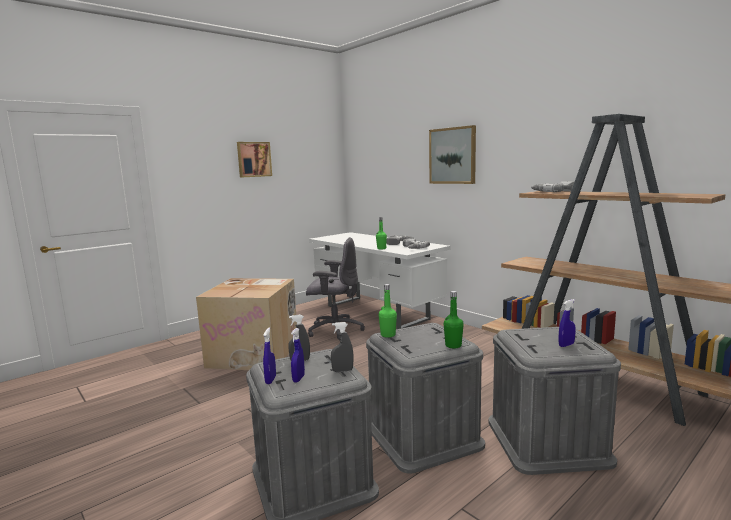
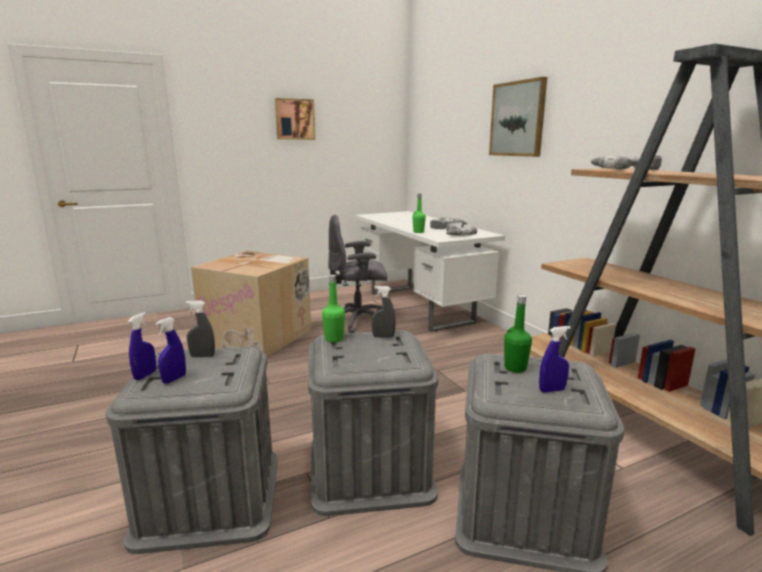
camera: 15 degrees right, 5 degrees up
grey office chair [306,237,365,341] -> grey office chair turned 150 degrees clockwise [328,215,387,333]
grey spray bottle [331,322,354,372] -> grey spray bottle moved to [372,286,396,338]
green bottle [444,291,463,349] -> green bottle moved to [504,295,532,373]

